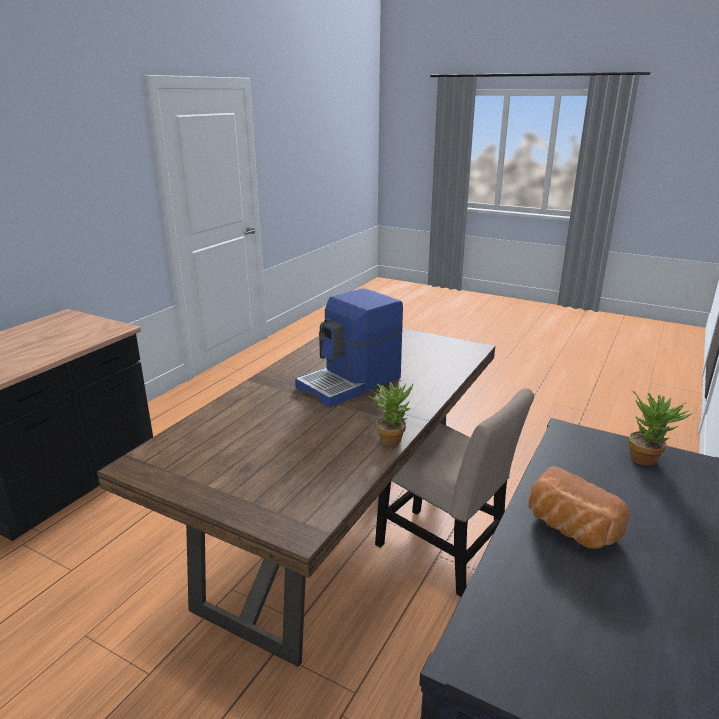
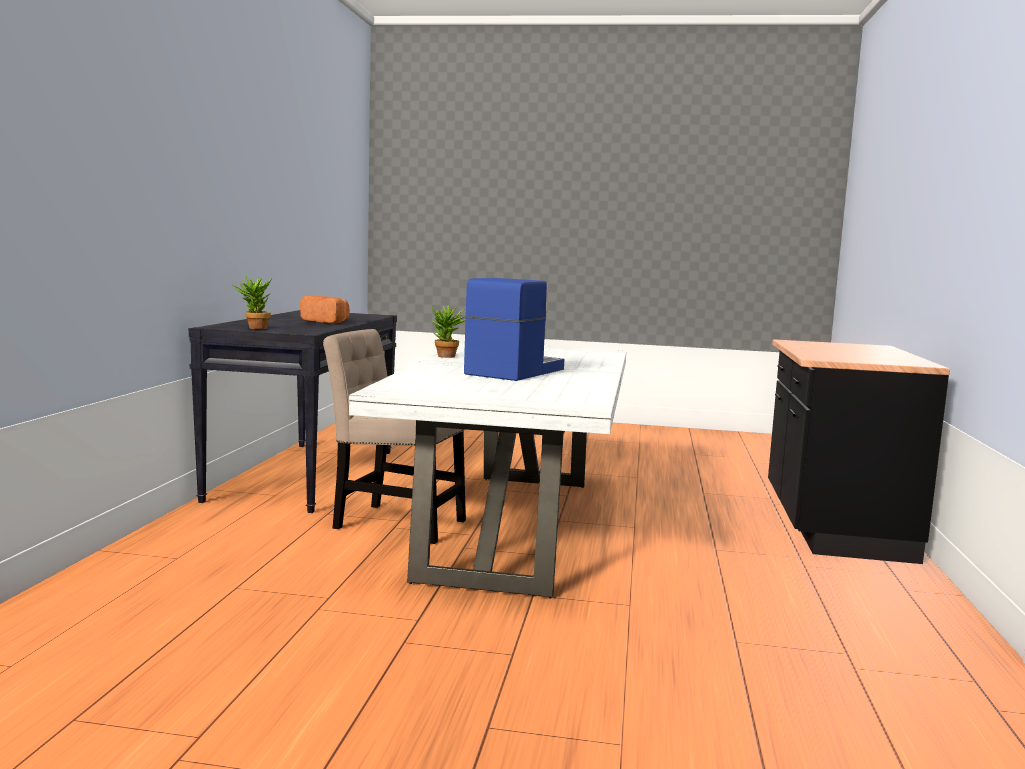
camera: 160 degrees right, 15 degrees down
brown dining table [97,328,495,667] -> white dining table [349,341,627,598]

